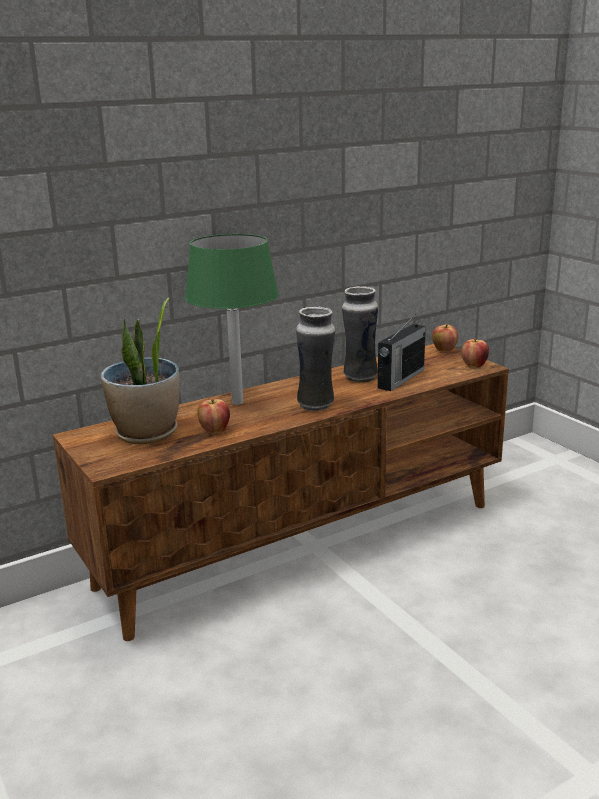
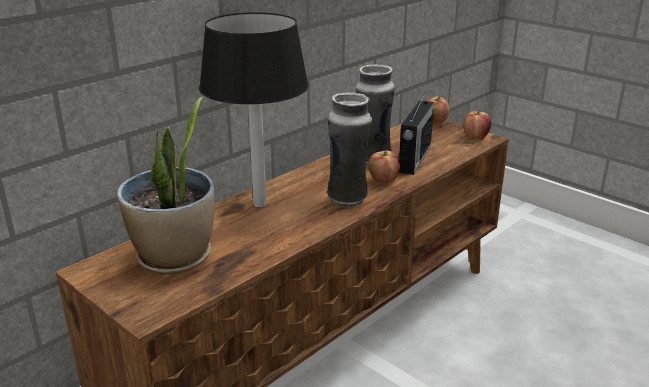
camera: 15 degrees left, 5 degrees up
green table lamp [185,234,279,405] -> black table lamp [199,12,309,207]
apple [198,399,230,434] -> apple moved to [368,151,400,184]

